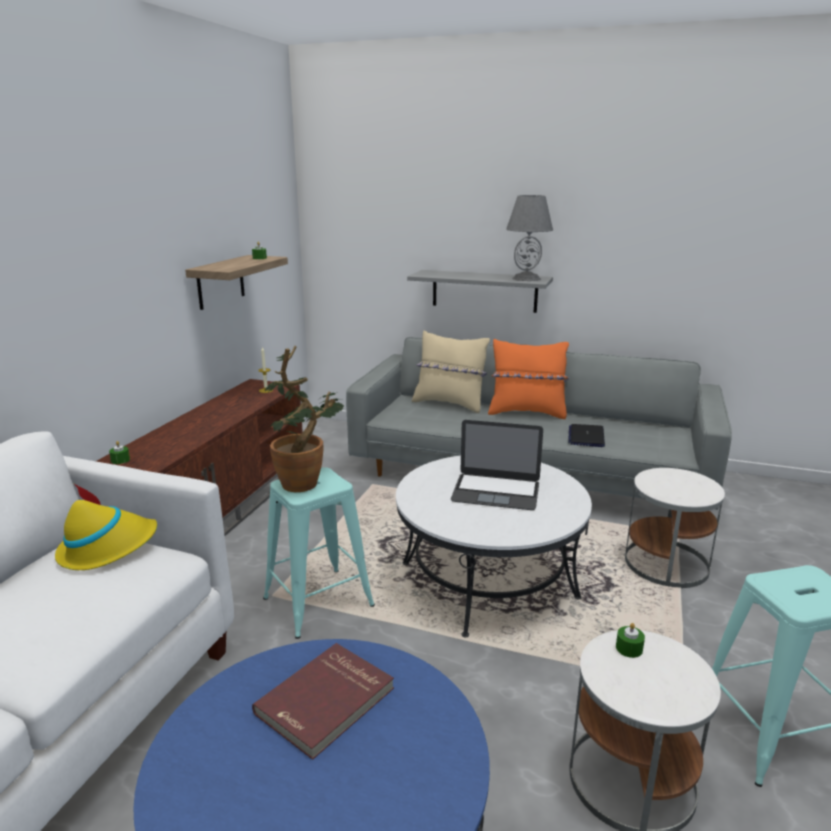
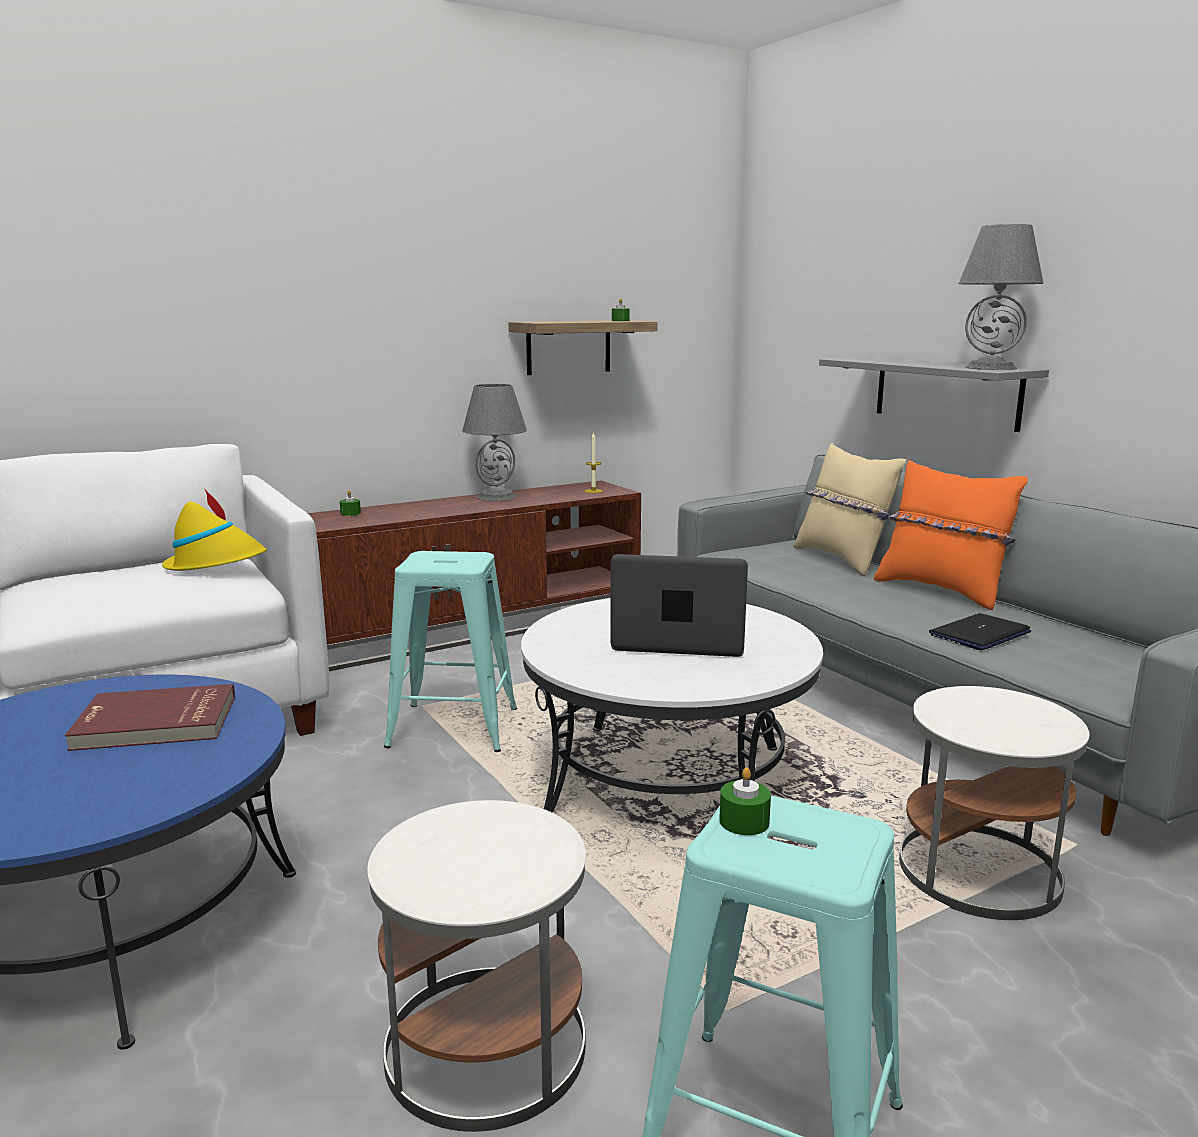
camera: 40 degrees right, 5 degrees down
potted plant [265,346,344,492] -> none
laptop [451,420,543,510] -> laptop turned 135 degrees clockwise [610,554,748,657]
green candle [616,623,645,658] -> green candle moved to [719,768,771,835]
none -> grey table lamp [462,384,527,501]

